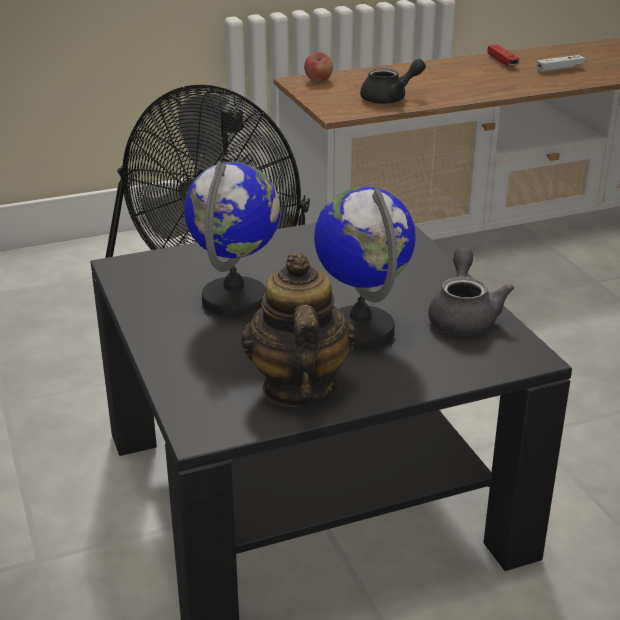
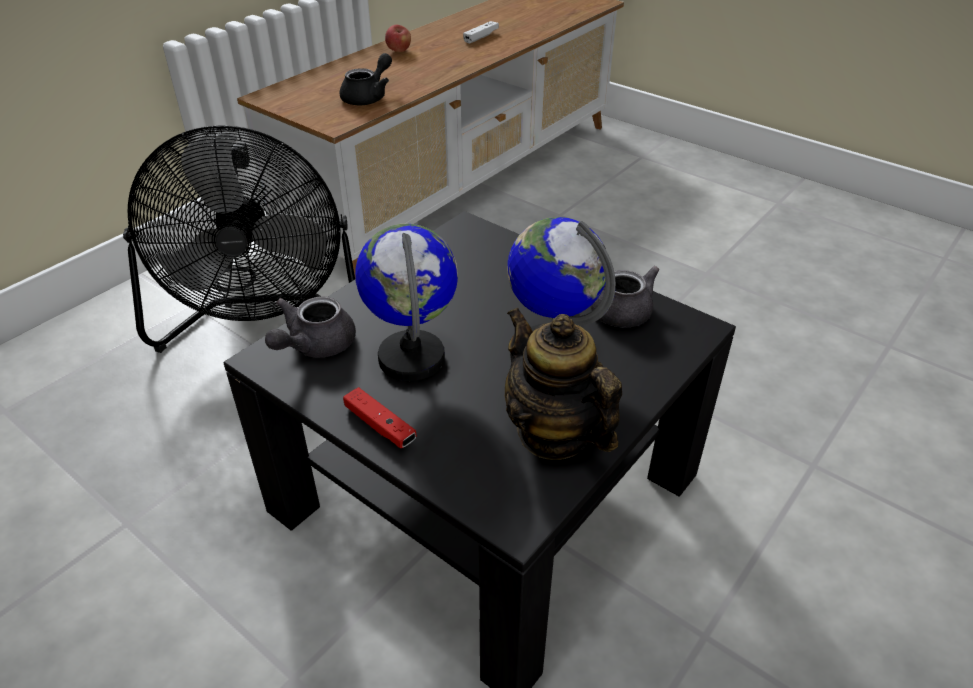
camera: 30 degrees left, 10 degrees up
apple [304,52,333,82] -> apple moved to [385,25,411,52]
red game controller [488,45,519,66] -> red game controller moved to [343,387,417,448]
none -> grey teapot [265,296,356,358]

